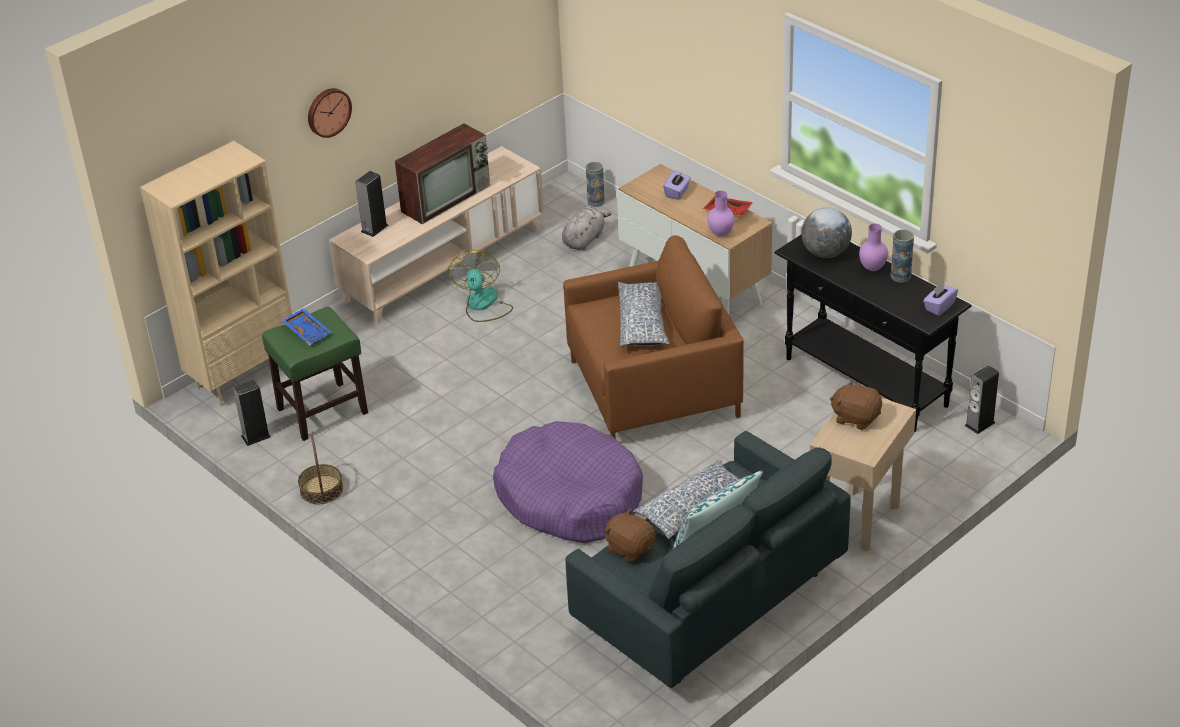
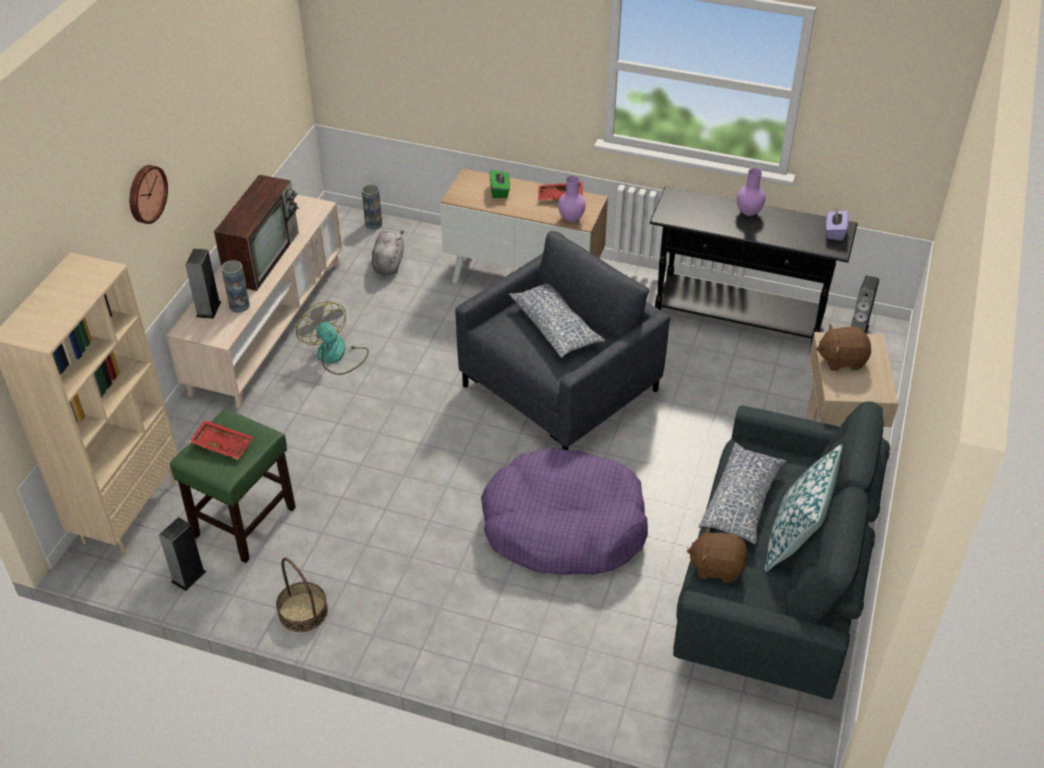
camera: 30 degrees left, 5 degrees up
blue tray [281,308,332,345] -> red tray [189,420,253,460]
brown armchair [563,235,744,439] -> grey armchair [455,231,670,450]
purple tissue box [663,170,691,200] -> green tissue box [490,169,510,198]
globe [801,208,852,258] -> none
vase [891,229,914,283] -> vase moved to [221,260,250,313]

